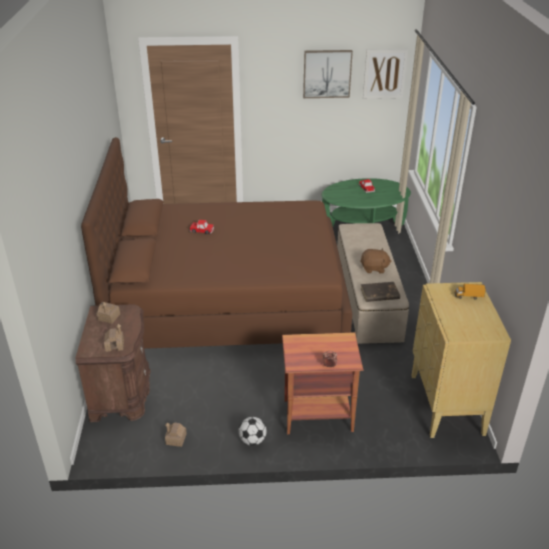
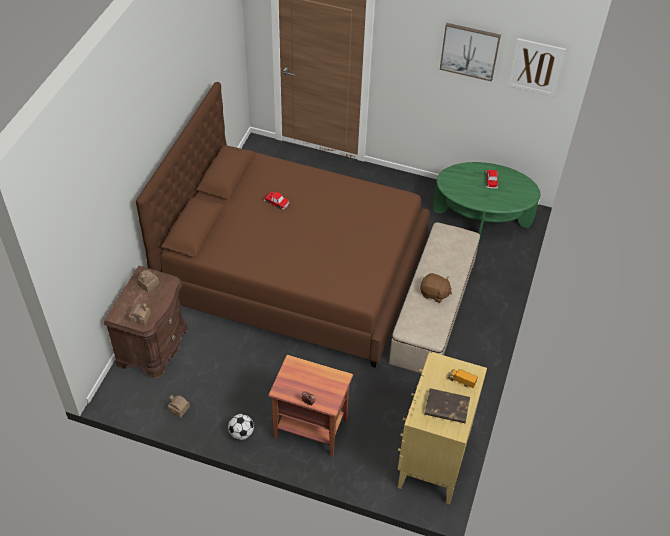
camera: 20 degrees right, 15 degrees up
brown book [360,282,400,302] -> brown book moved to [424,388,470,423]

